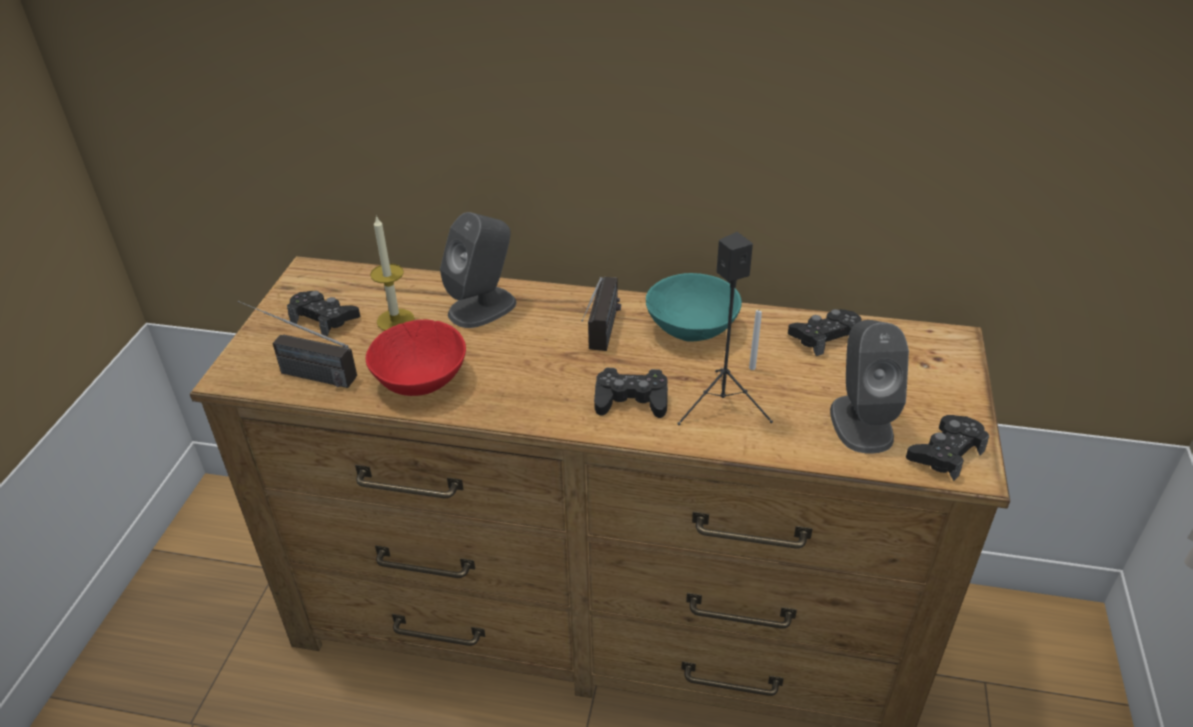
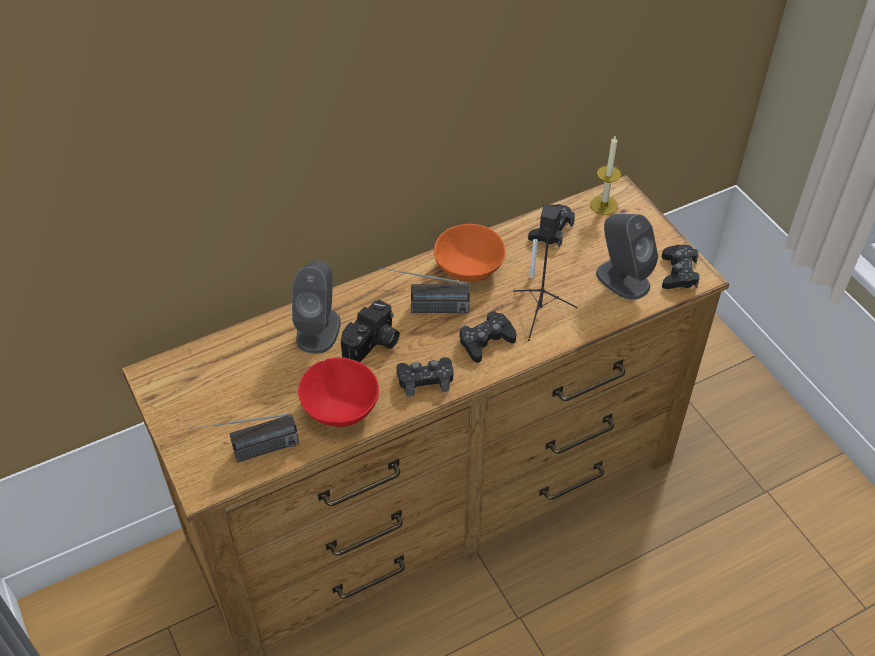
camera: 40 degrees left, 10 degrees up
black game controller [287,291,360,337] -> black game controller moved to [396,357,453,397]
candle [370,215,415,331] -> candle moved to [590,136,621,215]
radio [581,277,621,351] -> radio turned 120 degrees clockwise [378,267,470,314]
turquoise bowl [646,273,742,342] -> orange bowl [434,224,506,282]
none -> camera [341,300,400,362]

